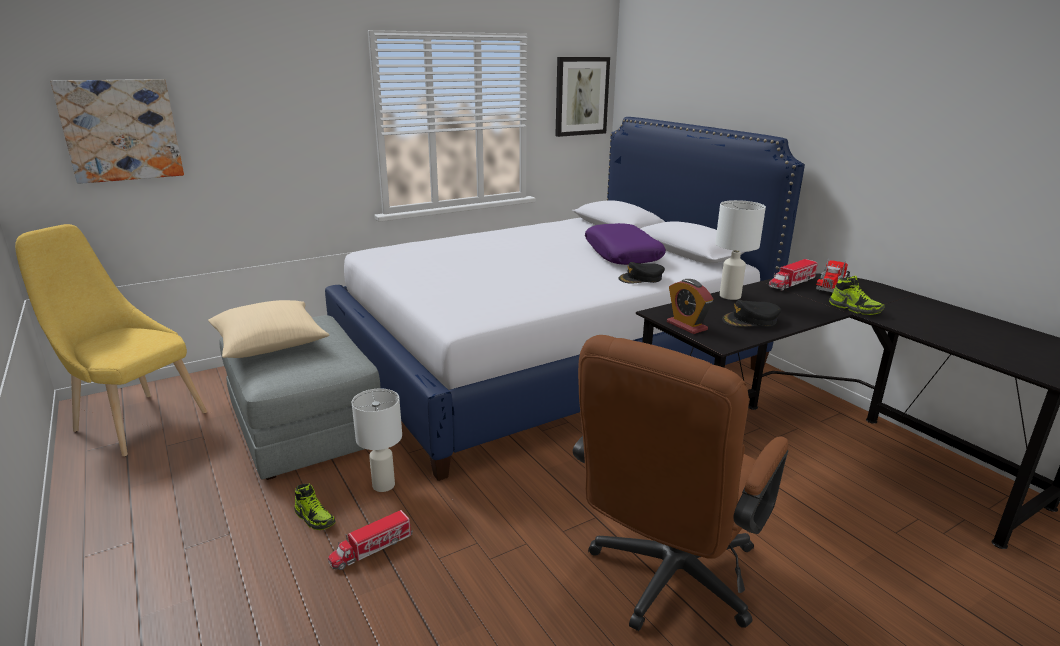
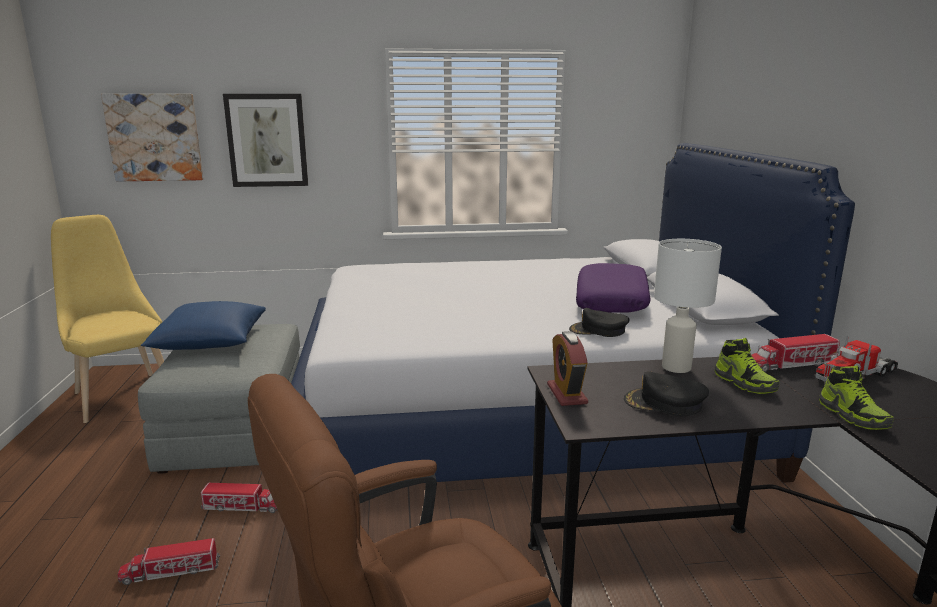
camera: 25 degrees right, 5 degrees down
beige pillow [208,300,329,358] -> blue pillow [141,301,266,350]
shoe [294,483,336,530] -> shoe moved to [715,338,780,394]
white table lamp [352,388,402,492] -> toy truck [201,483,277,513]
picture [555,57,610,137] -> picture moved to [223,94,308,187]

